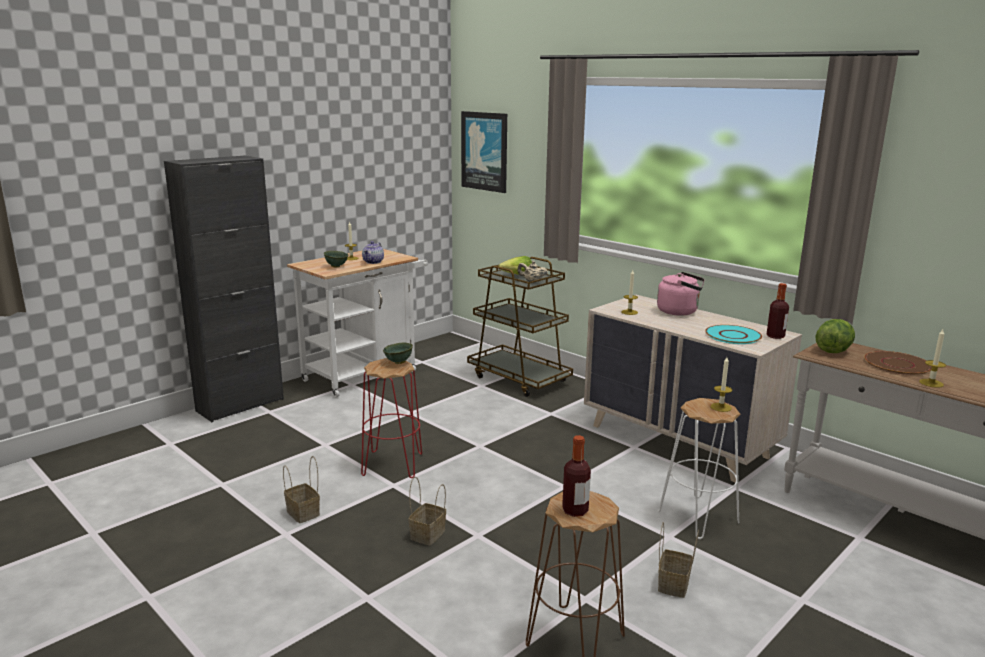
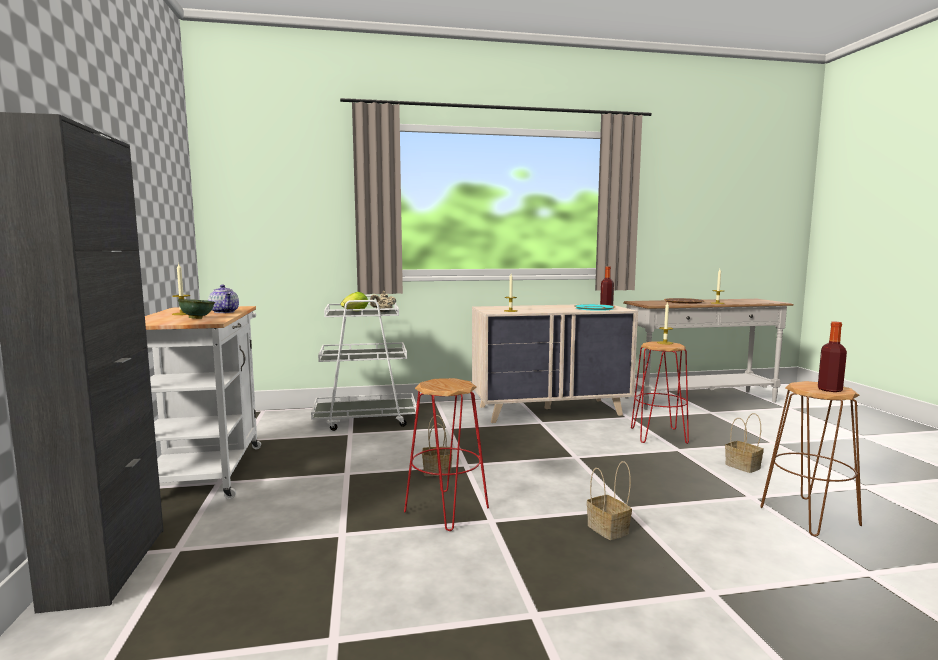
camera: 55 degrees left, 10 degrees down
basket [283,456,320,523] -> basket moved to [422,415,452,476]
green bowl [383,342,413,364] -> none
picture [461,111,507,193] -> none
brown cart [467,257,573,397] -> white cart [311,295,417,431]
pink kettle [657,272,704,316] -> none
white stool [658,398,741,539] -> red stool [631,341,689,444]
lettuce [816,319,855,353] -> none

